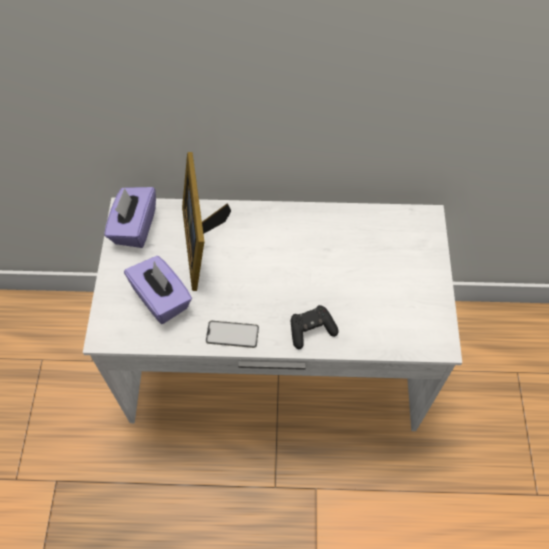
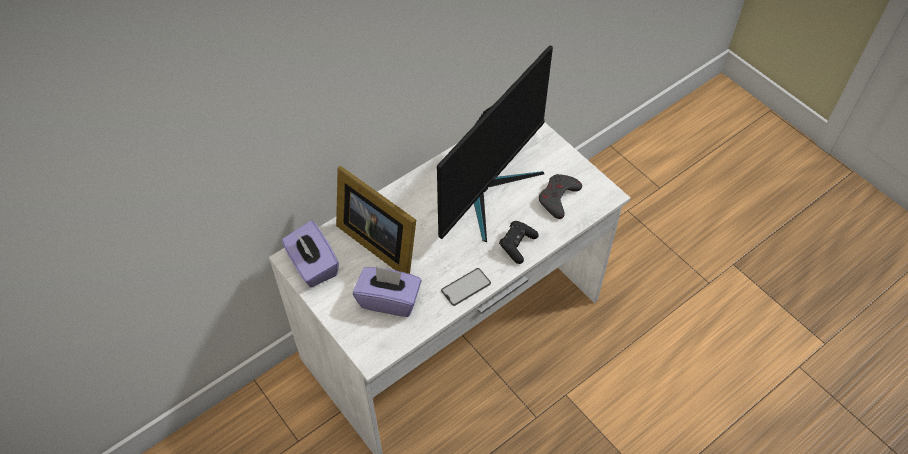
camera: 40 degrees left, 5 degrees down
none -> monitor [437,46,553,242]
none -> grey game controller [539,174,582,219]

